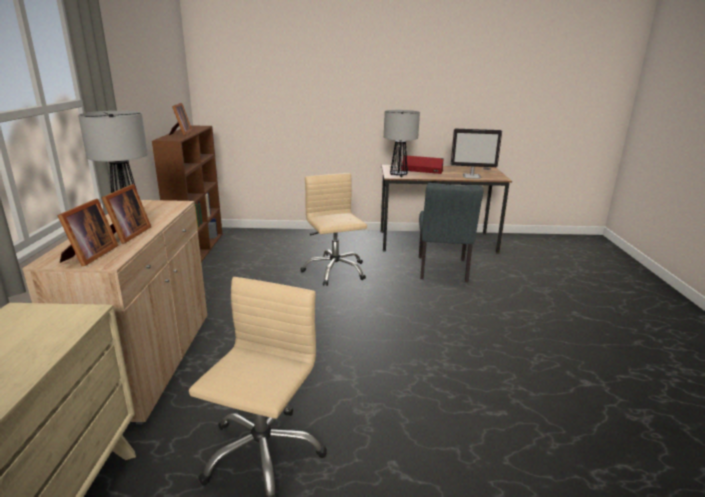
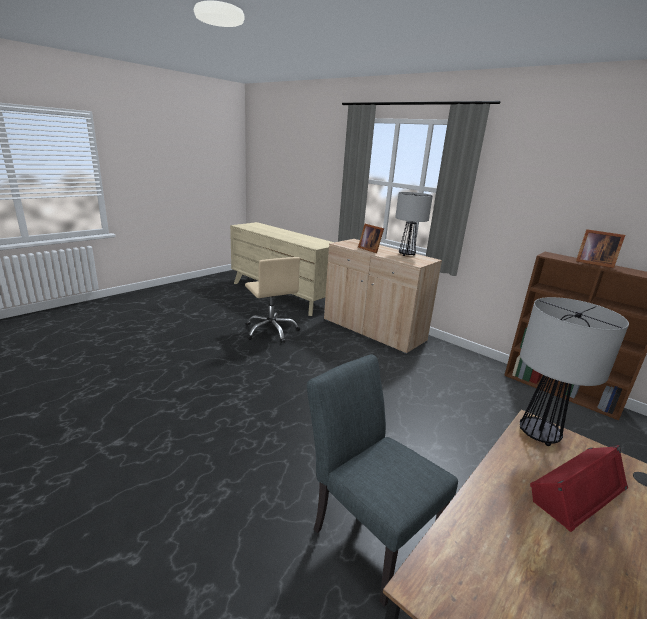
camera: 130 degrees right, 0 degrees up
picture frame [57,199,119,266] -> none
beige office chair [300,173,367,286] -> none
monitor [451,129,502,179] -> none

